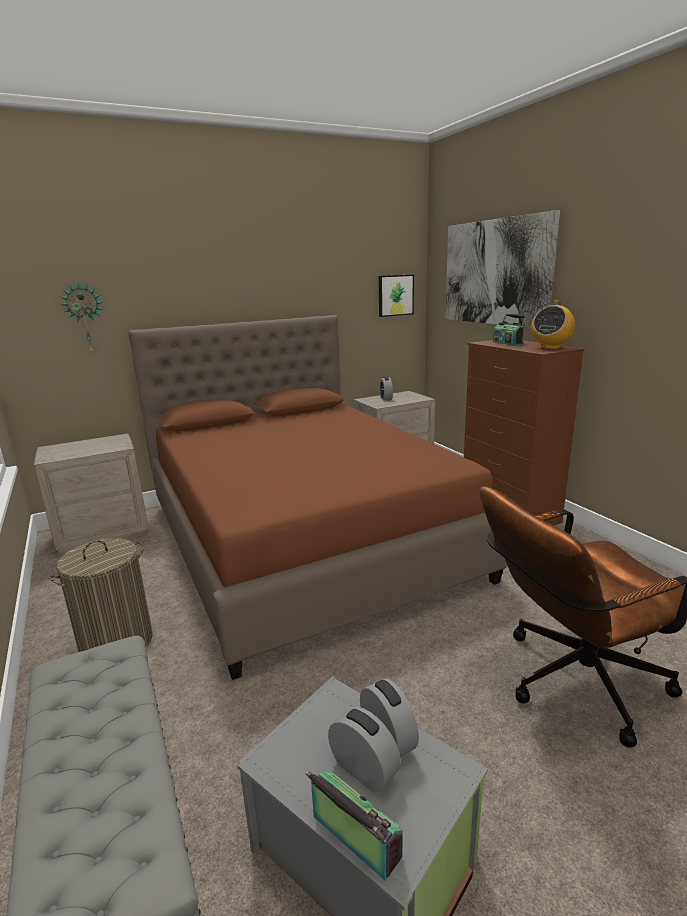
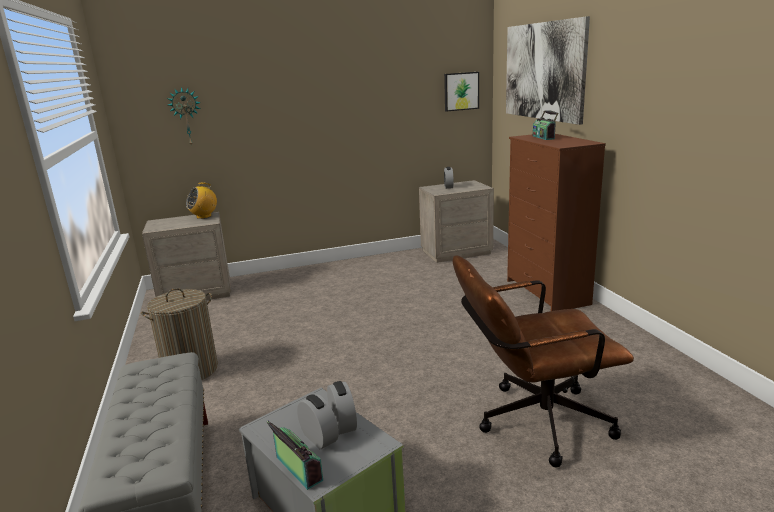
camera: 10 degrees right, 0 degrees up
brown bed [128,315,507,680] -> none
radio [531,300,575,349] -> radio moved to [186,182,217,219]

